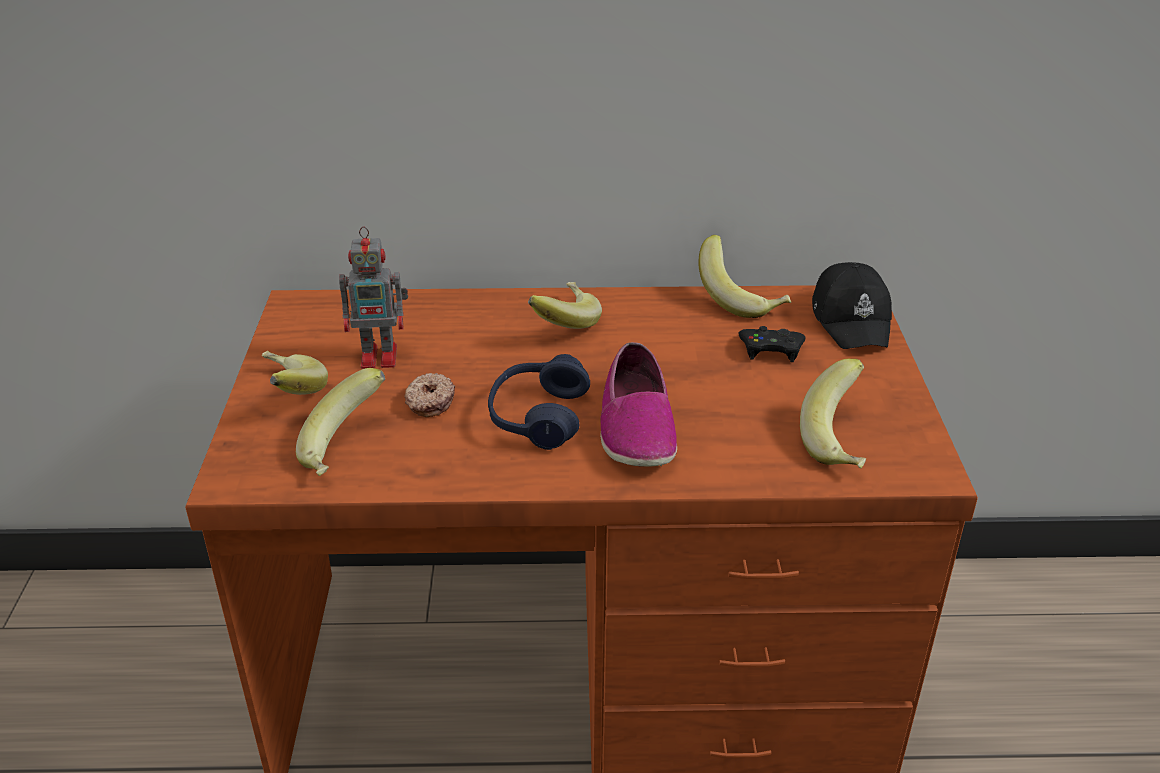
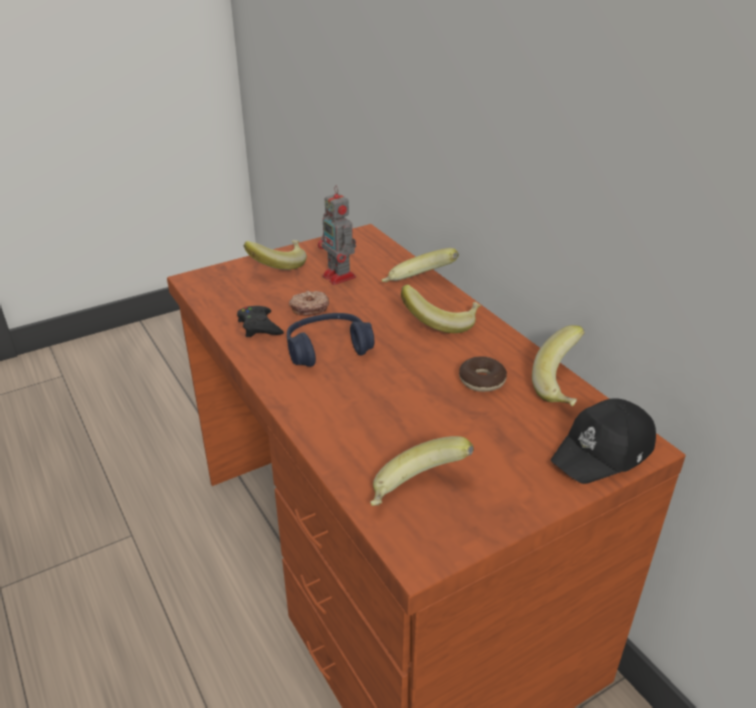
camera: 60 degrees right, 0 degrees up
banana [296,368,385,476] -> banana moved to [382,248,459,282]
shoe [600,342,677,467] -> none
black game controller [739,326,806,362] -> black game controller moved to [237,306,284,337]
none -> donut [459,357,507,392]

